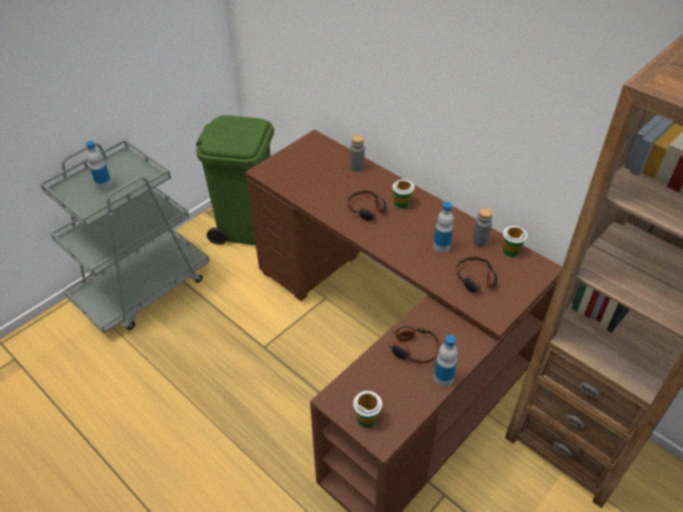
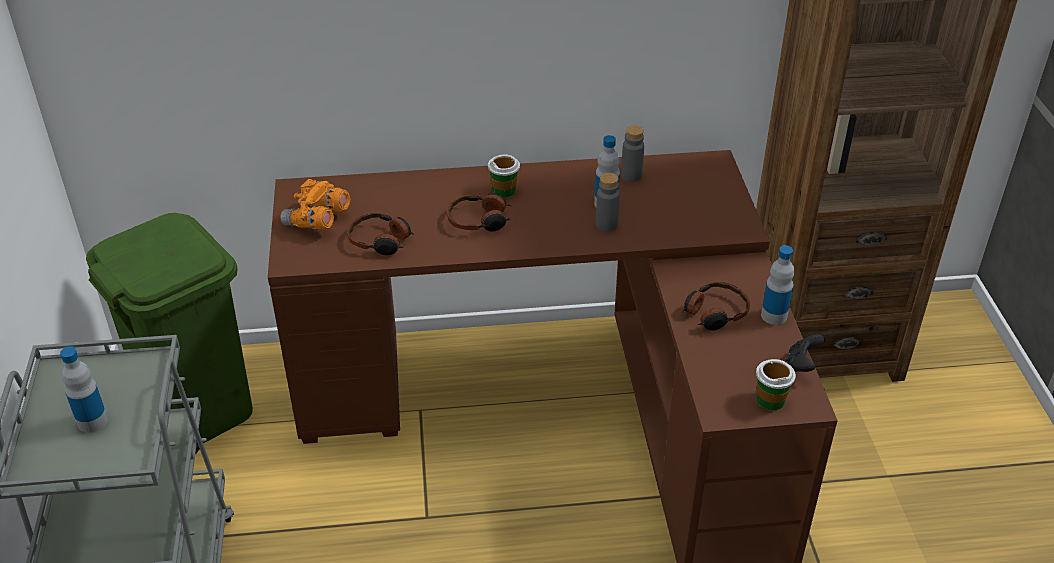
camera: 50 degrees left, 5 degrees down
grey bottle [350,135,365,172] -> grey bottle moved to [596,173,620,232]
headphones [455,256,497,293] -> headphones moved to [347,213,414,255]
cup [503,226,527,257] -> none
none -> orange binoculars [280,179,350,230]
none -> black game controller [785,334,825,373]

